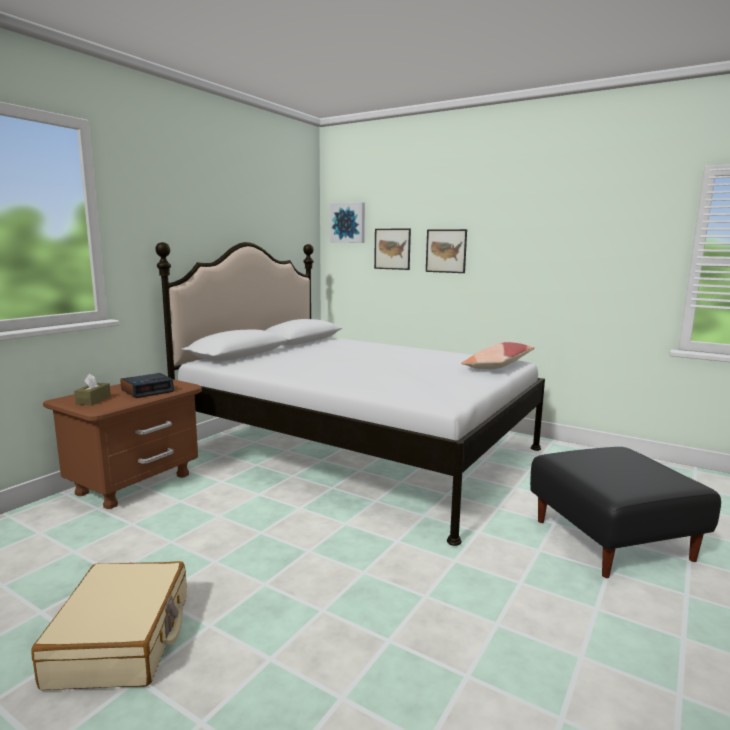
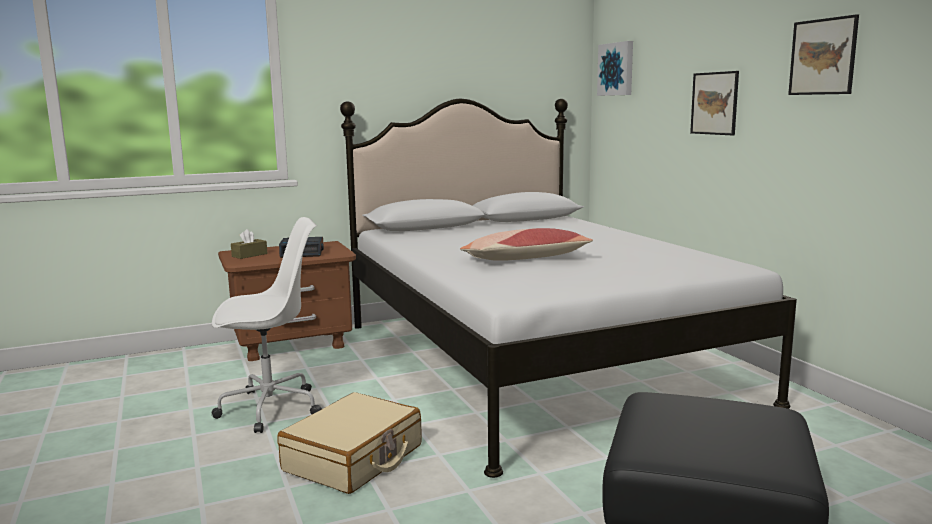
camera: 35 degrees right, 0 degrees up
beige suitcase [31,561,187,690] -> beige suitcase moved to [278,392,422,494]
picture [374,228,411,270] -> picture moved to [788,14,859,95]
pillow [461,342,535,369] -> pillow moved to [460,228,593,261]
none -> white office chair [212,217,322,433]

